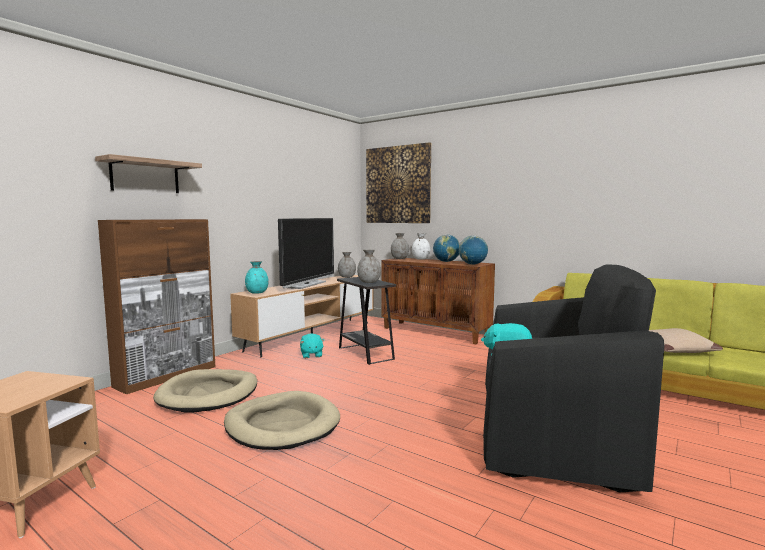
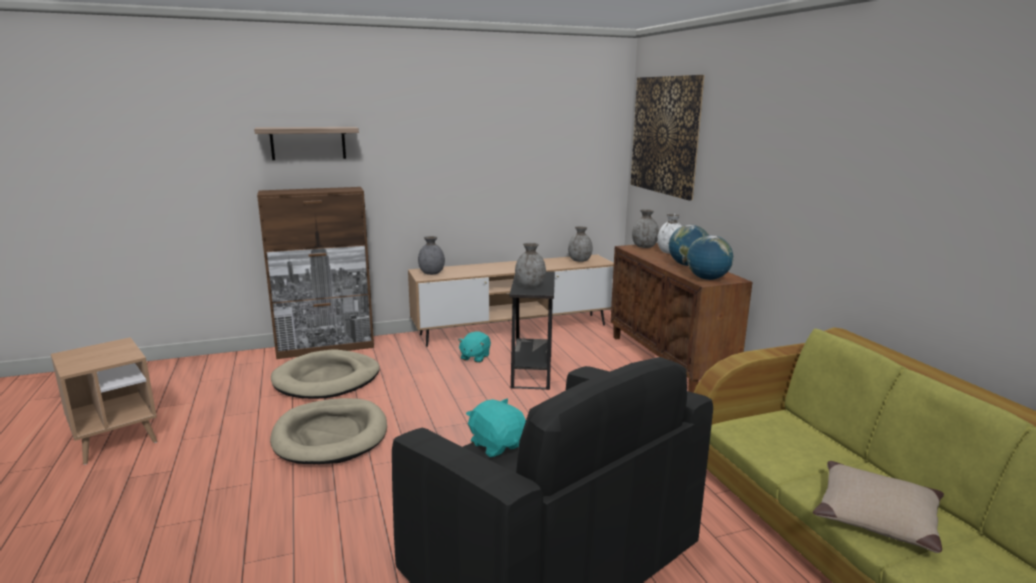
camera: 35 degrees right, 10 degrees up
turquoise vase [245,261,269,294] -> grey vase [418,236,445,275]
television [278,218,334,289] -> none

